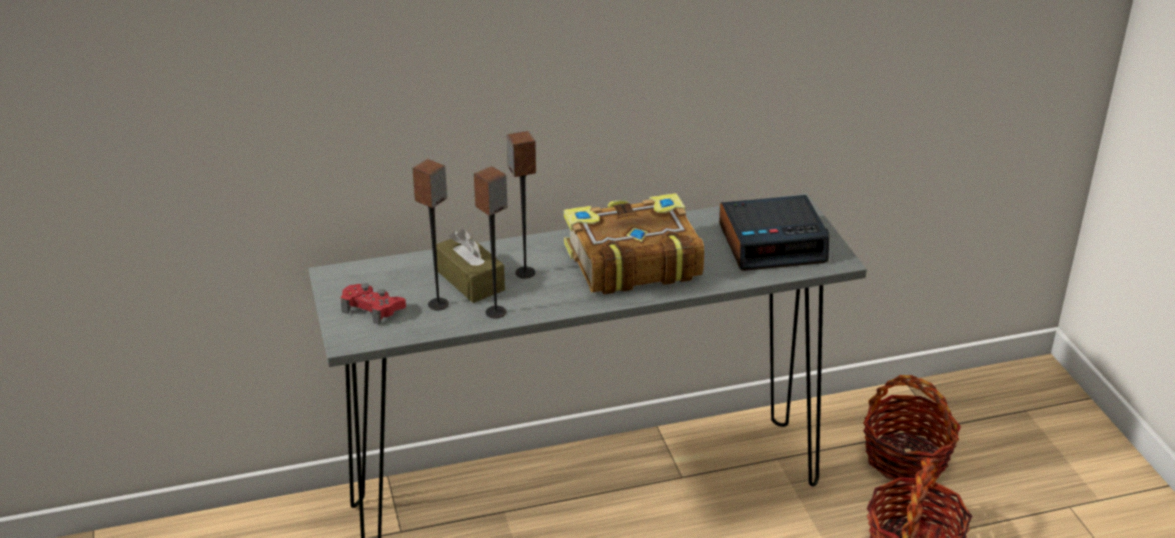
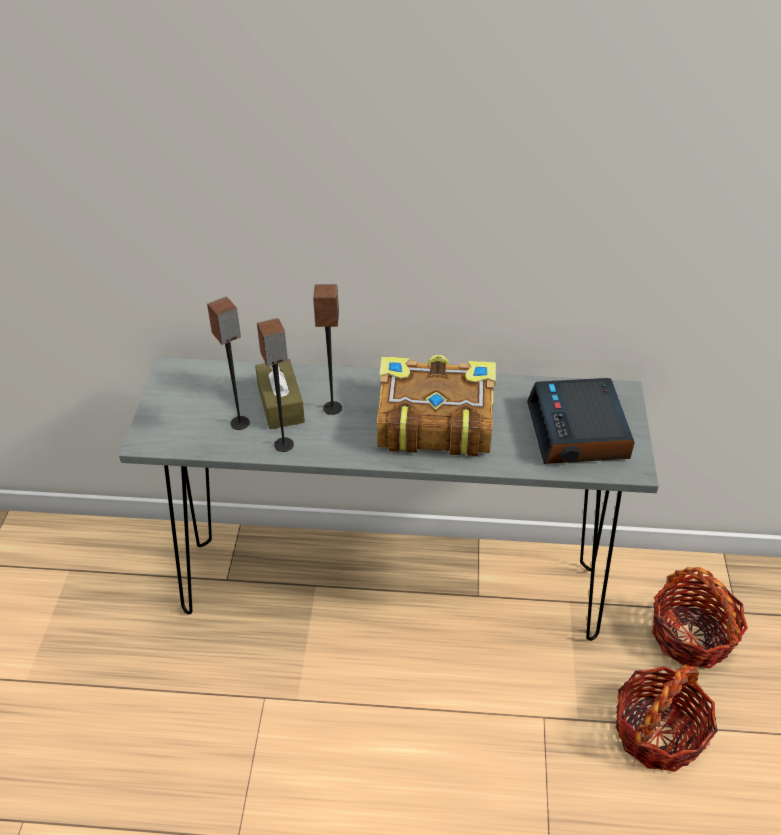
camera: 20 degrees right, 10 degrees up
red game controller [341,283,406,325] -> none
alarm clock [719,195,829,271] -> alarm clock turned 75 degrees clockwise [527,378,635,464]

